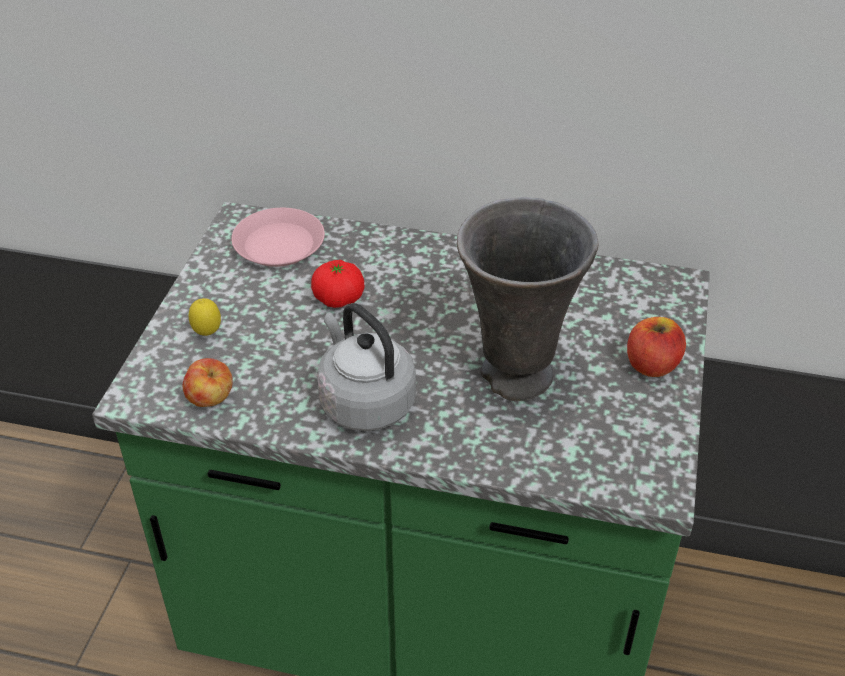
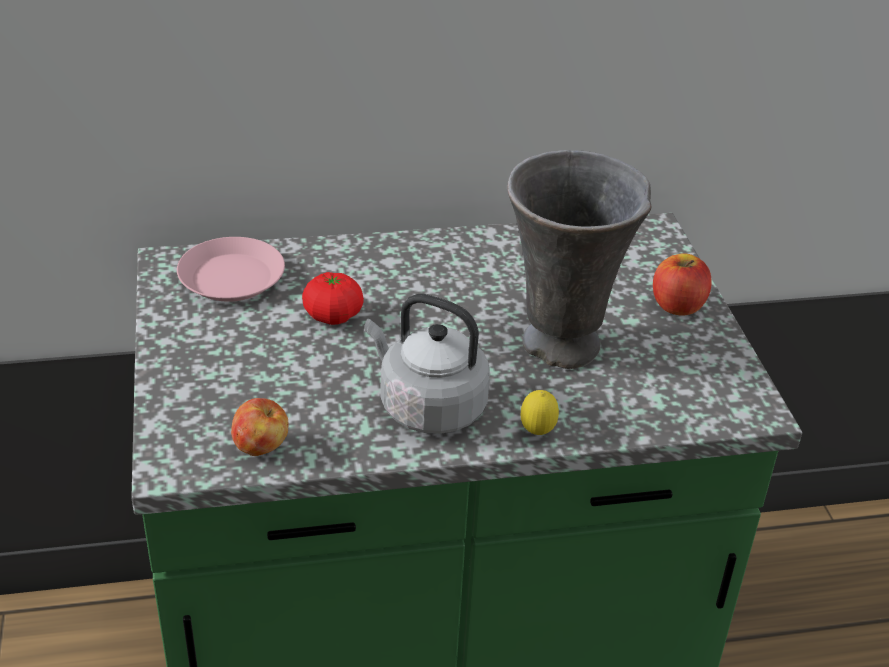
camera: 25 degrees left, 5 degrees down
lemon [189,298,221,336] -> lemon moved to [521,390,559,435]

